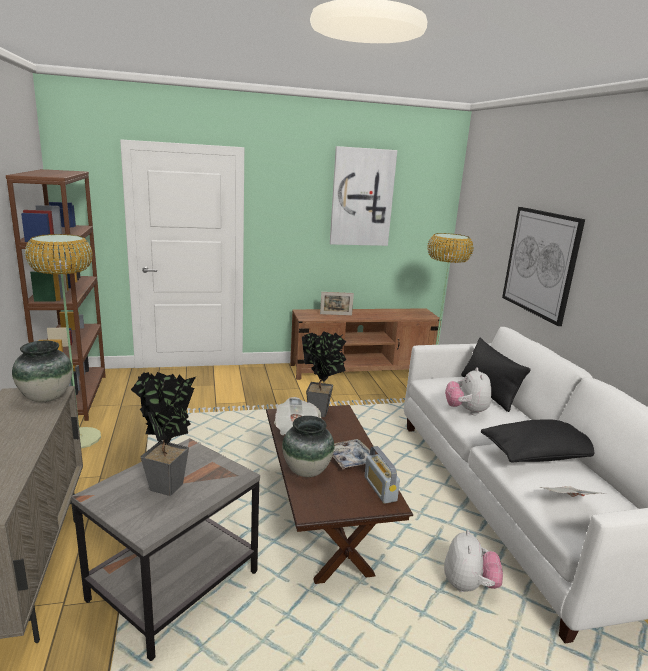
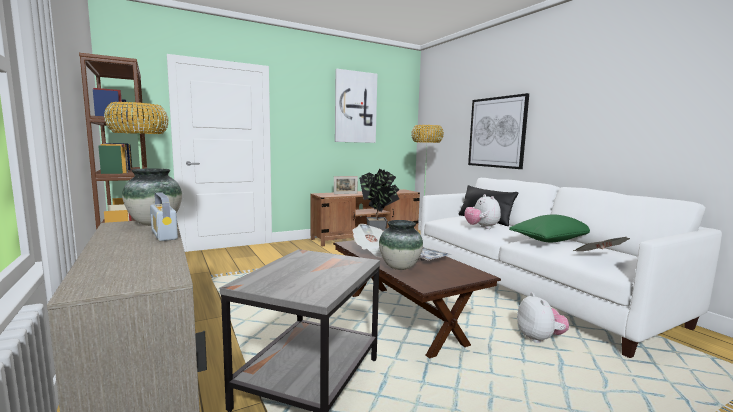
camera: 15 degrees left, 10 degrees down
potted plant [131,372,196,496] -> none
radio [365,446,400,504] -> radio moved to [150,192,178,241]
black pillow [481,419,594,463] -> green pillow [509,215,590,242]

